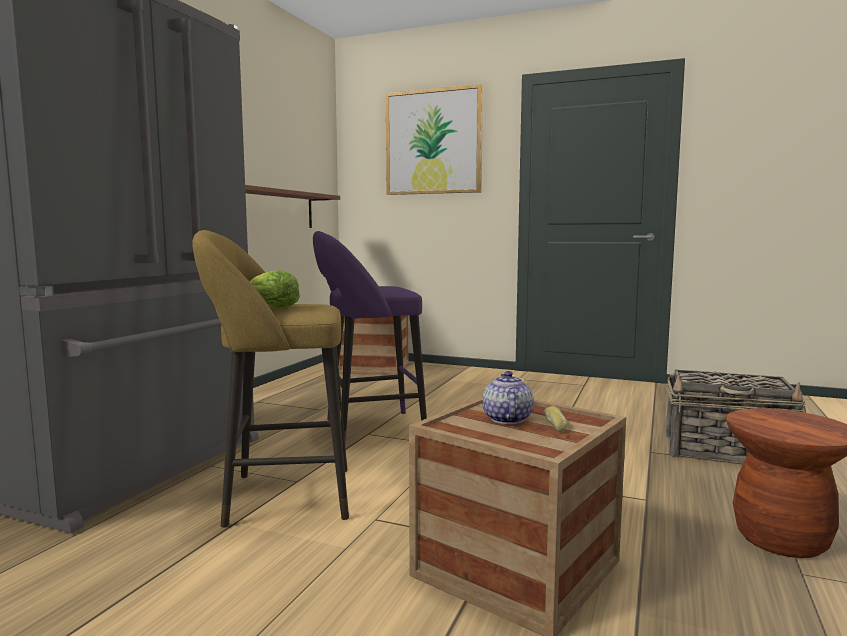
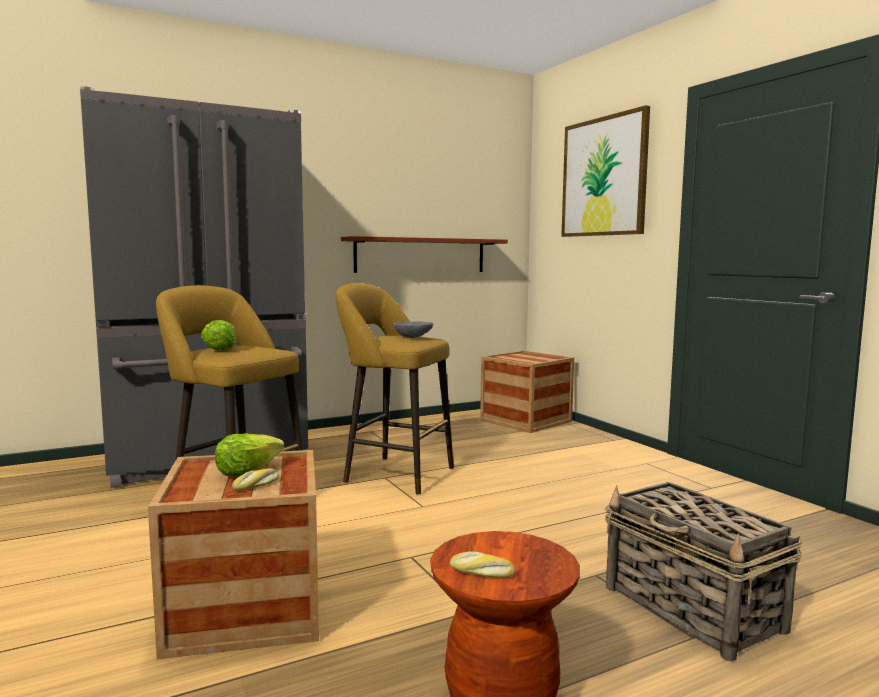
camera: 40 degrees right, 0 degrees up
purple stool [313,231,427,444] -> yellow stool [336,283,454,495]
teapot [482,371,534,424] -> lettuce [215,434,284,477]
none -> grey bowl [394,321,433,338]
none -> bread [450,551,515,578]

